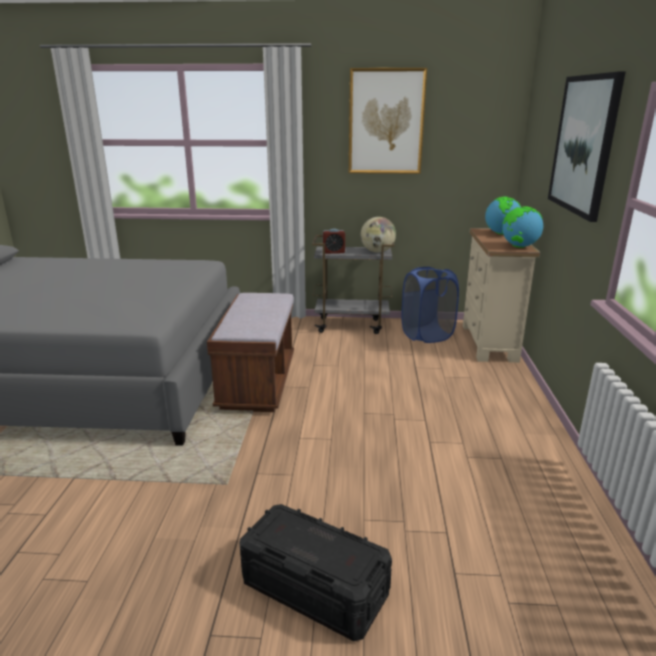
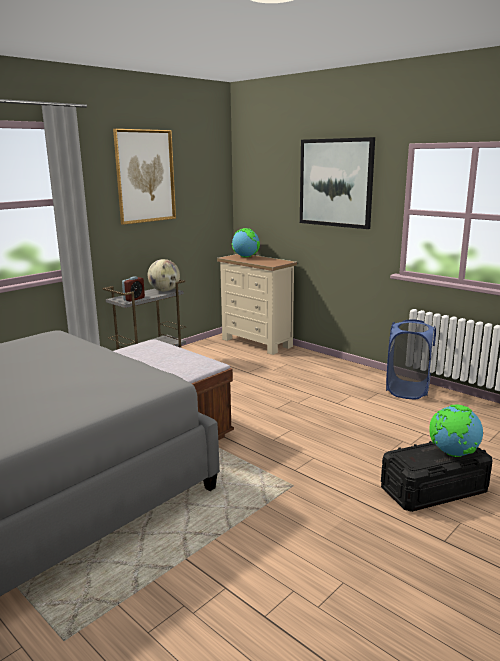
camera: 50 degrees left, 5 degrees down
blue laundry basket [401,267,459,343] -> blue laundry basket moved to [386,319,436,399]
globe [502,206,543,248] -> globe moved to [429,404,483,457]

